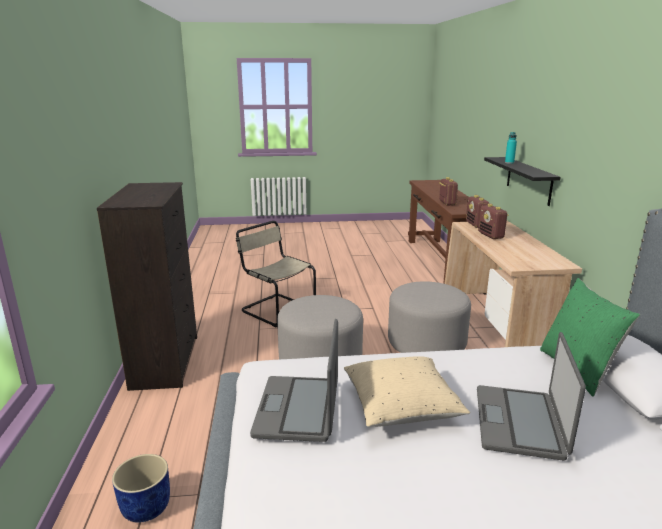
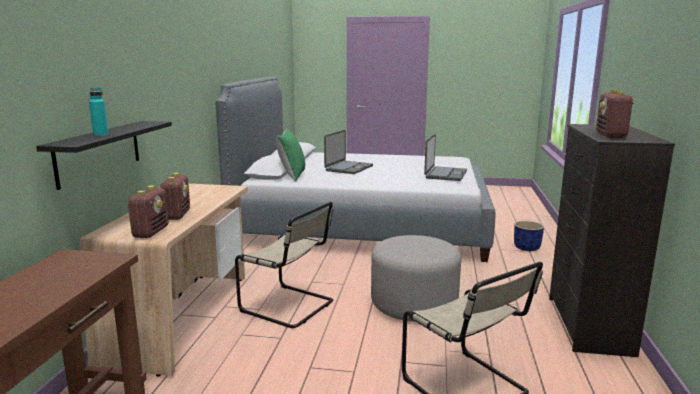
camera: 165 degrees left, 5 degrees down
beige pillow [344,356,470,427] -> none
grey ottoman [388,281,471,353] -> beige chair [235,202,333,328]
radio [439,177,458,206] -> radio moved to [596,89,636,138]

